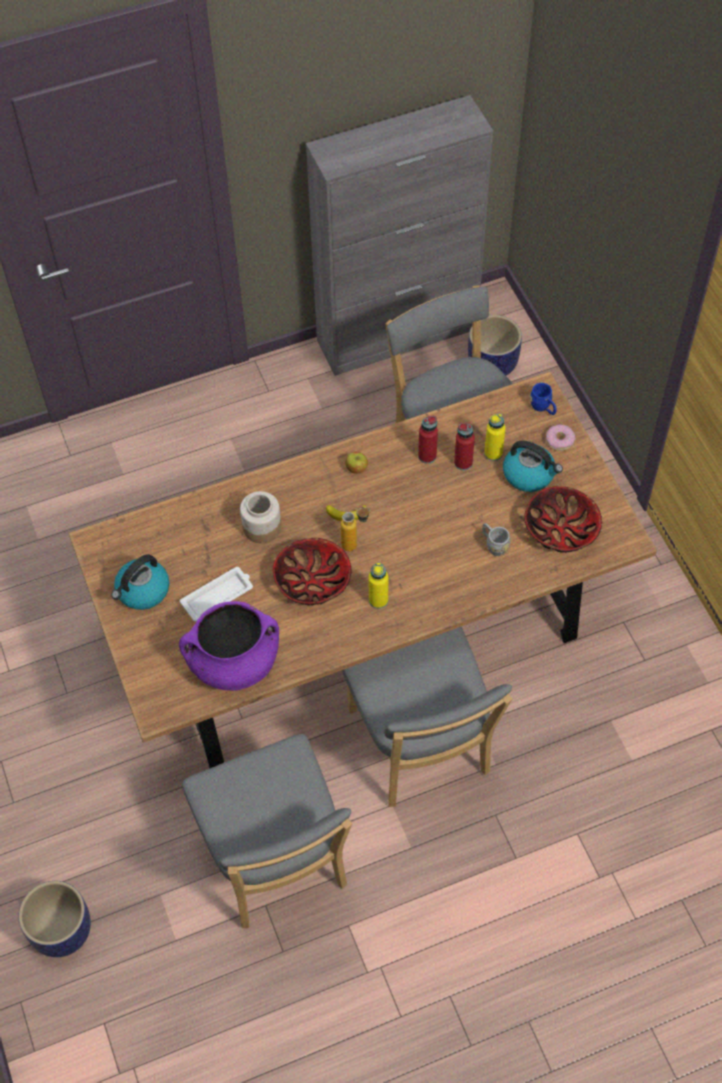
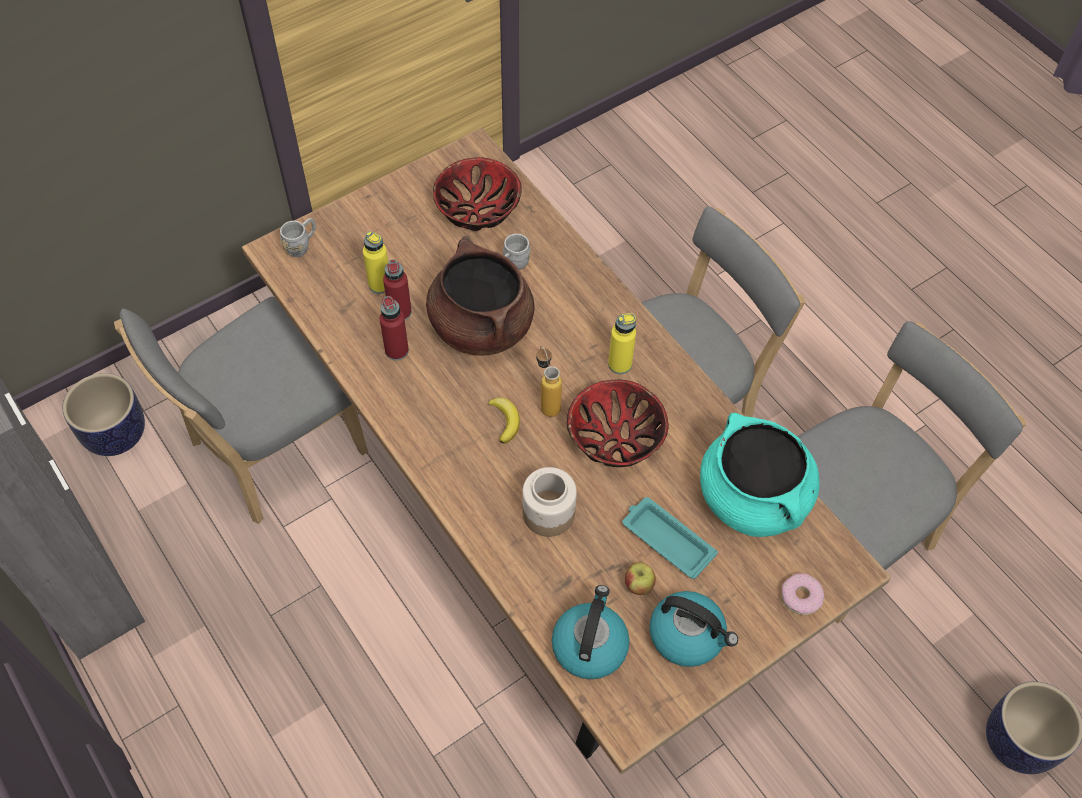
camera: 105 degrees left, 0 degrees up
purple cooking pot [179,601,279,691] -> turquoise cooking pot [700,413,820,537]
white tray [180,567,253,622] -> turquoise tray [622,497,718,579]
apple [345,452,368,474] -> apple moved to [625,562,656,595]
kettle [503,441,563,492] -> kettle moved to [552,585,630,679]
blue mug [530,383,557,415] -> grey mug [280,218,316,257]
donut [546,425,576,451] -> donut moved to [781,573,824,615]
none -> brown cooking pot [426,238,534,356]

